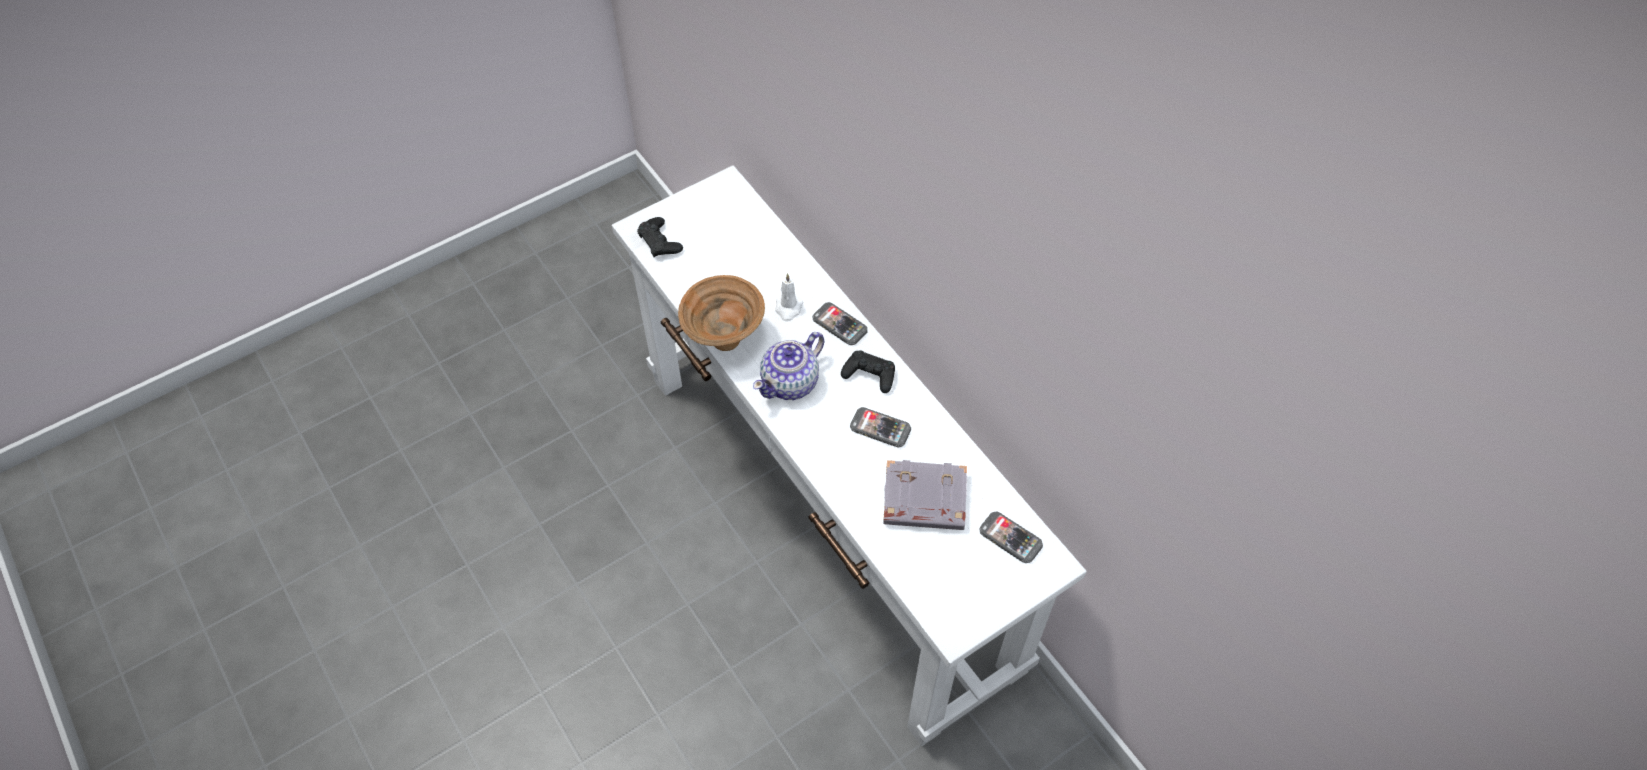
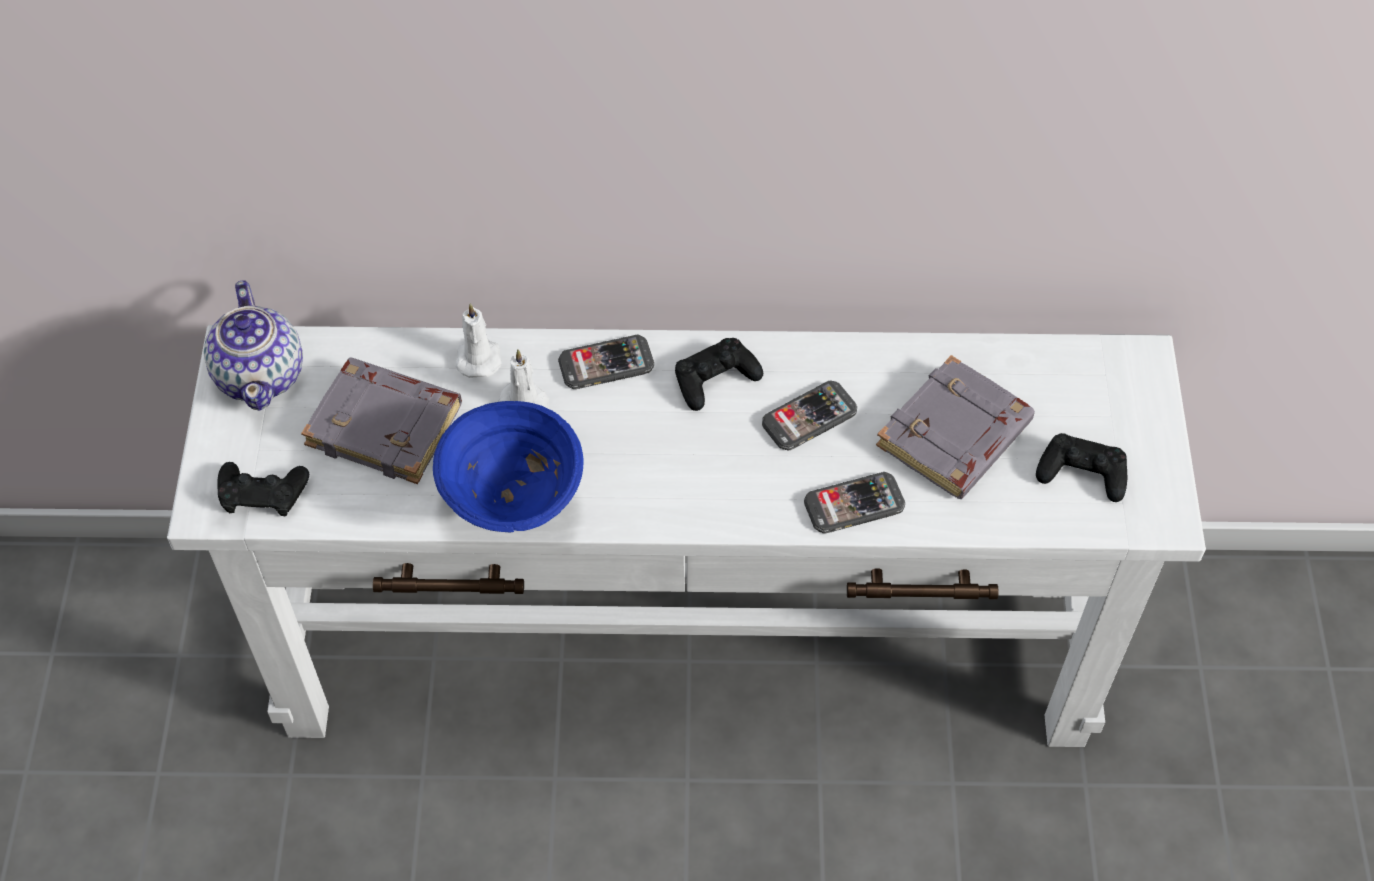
camera: 55 degrees left, 0 degrees up
brown bowl [678,275,765,351] -> blue bowl [433,401,584,533]
teapot [753,332,825,400] -> teapot moved to [204,280,303,411]
phone [980,512,1043,563] -> phone moved to [804,472,905,534]
none -> grey book [301,357,462,484]
none -> white candle [455,303,502,378]
none -> black game controller [1036,433,1127,502]

